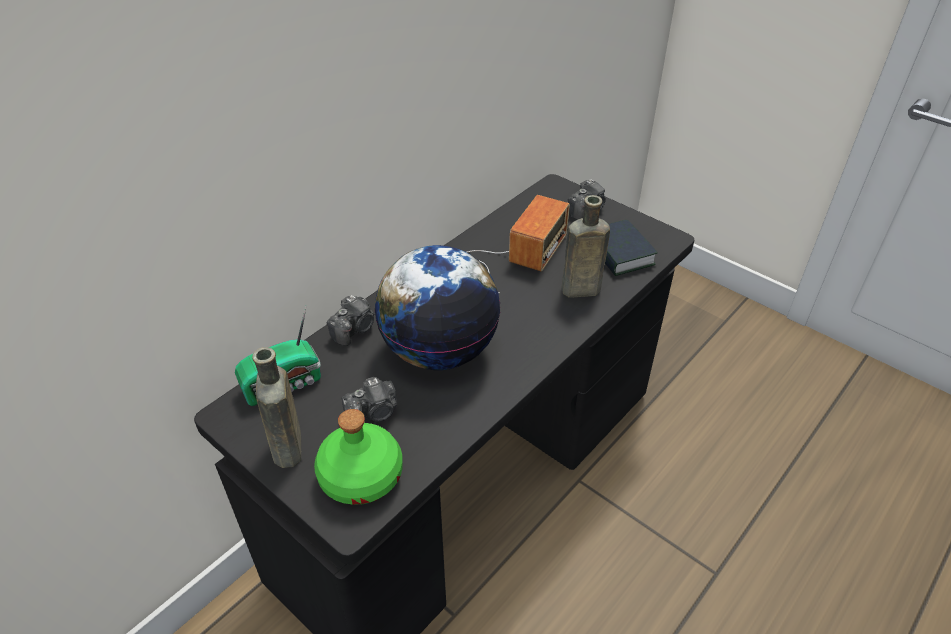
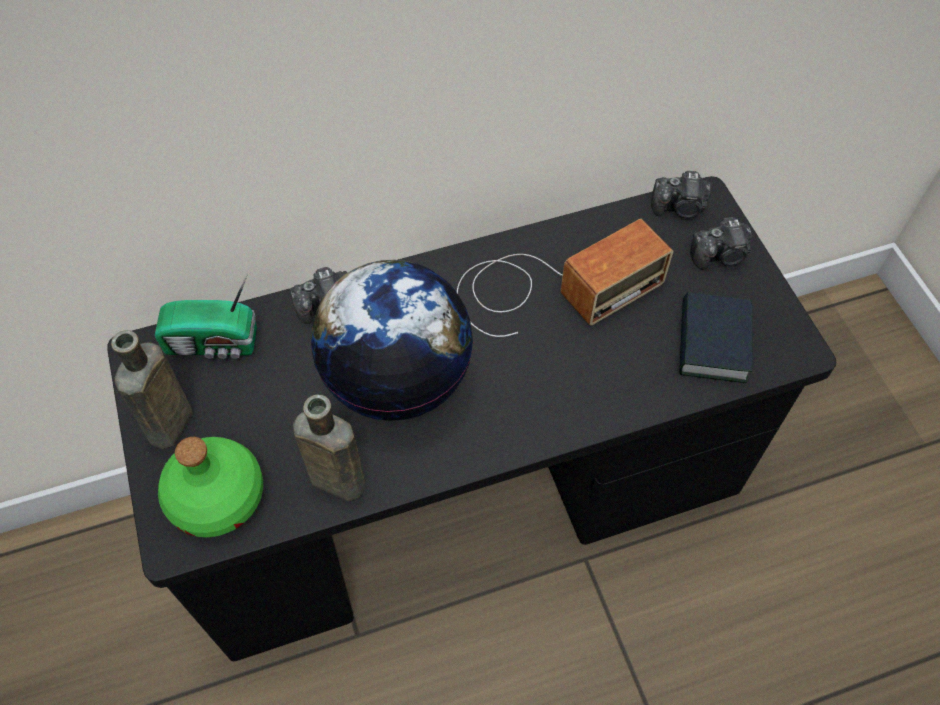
camera: 30 degrees right, 15 degrees up
camera [341,377,397,422] -> camera moved to [651,171,712,218]
brown bottle [562,195,610,298] -> brown bottle moved to [293,395,366,501]

